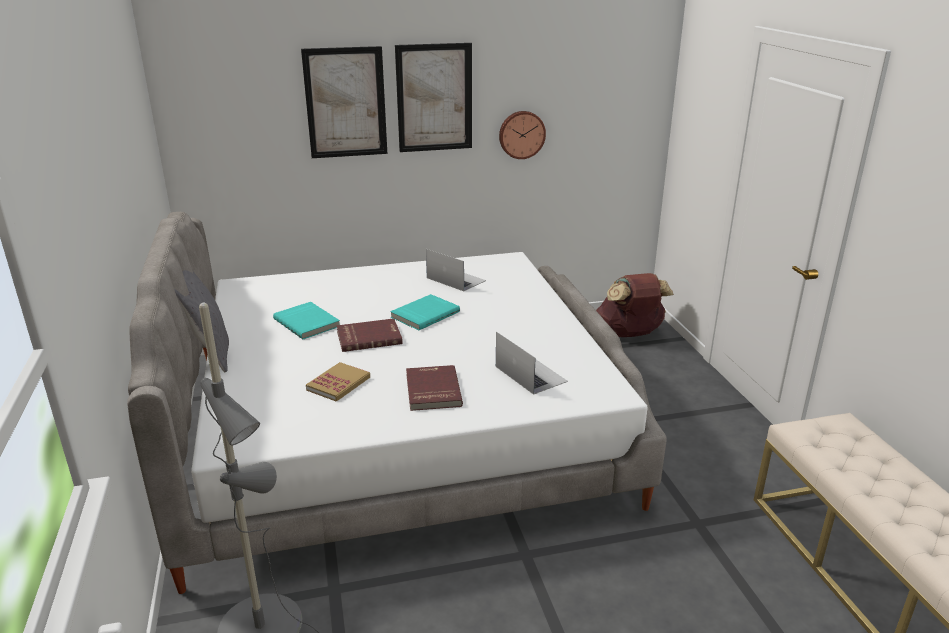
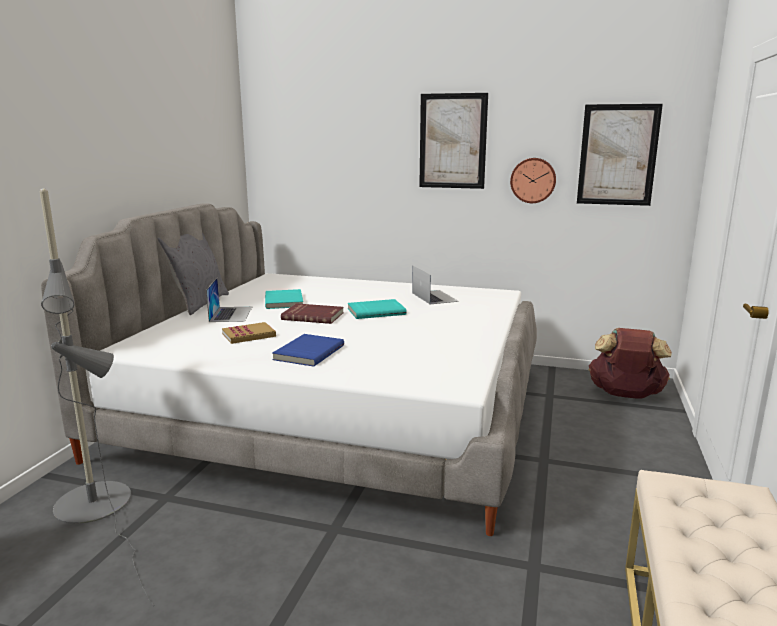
camera: 30 degrees right, 10 degrees down
picture [301,46,387,158] -> picture moved to [577,104,663,206]
red book [406,365,463,411] -> blue book [272,334,344,367]
laptop [496,332,568,395] -> laptop moved to [206,278,252,322]

